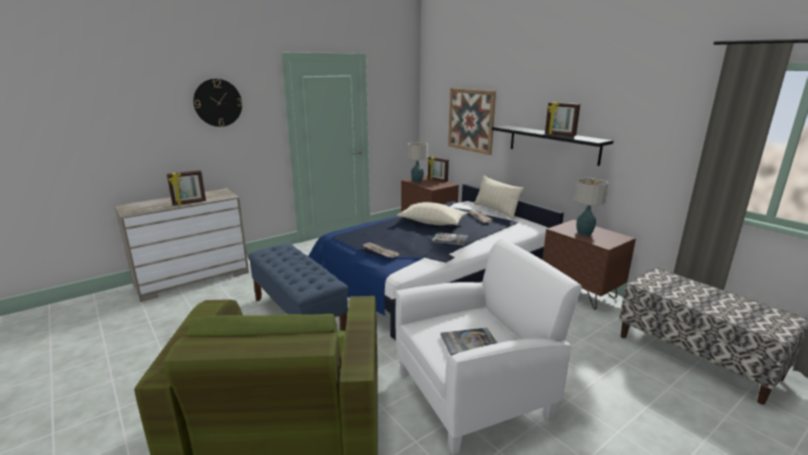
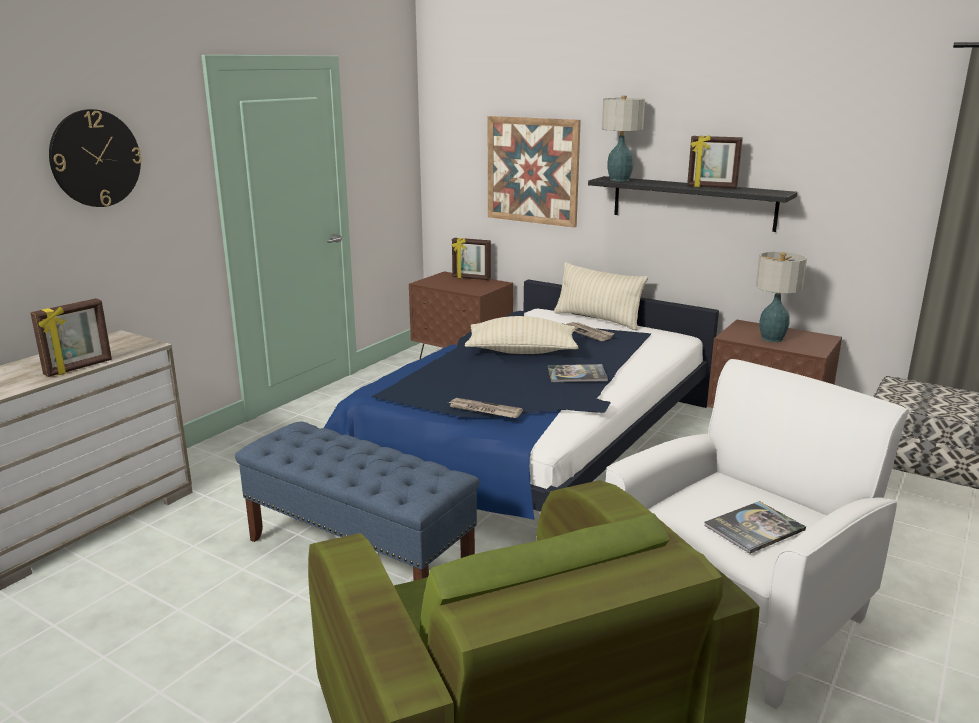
camera: 20 degrees left, 0 degrees up
table lamp [408,142,428,183] -> table lamp moved to [602,96,645,181]

